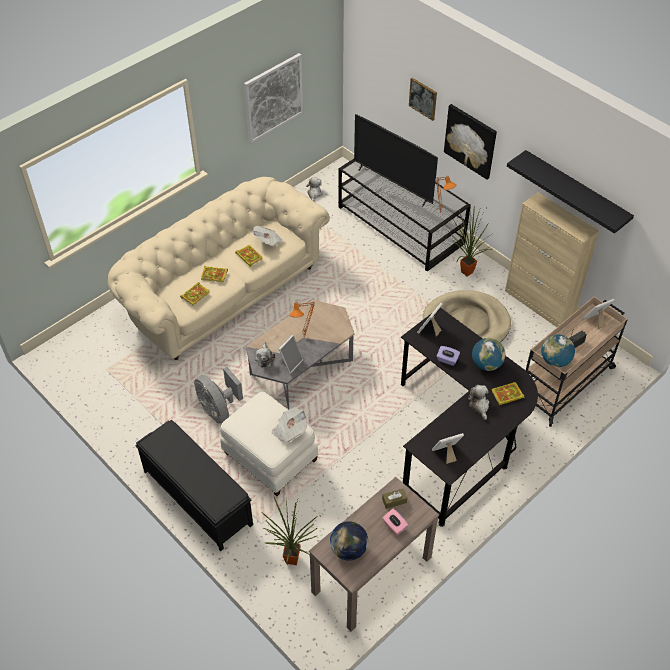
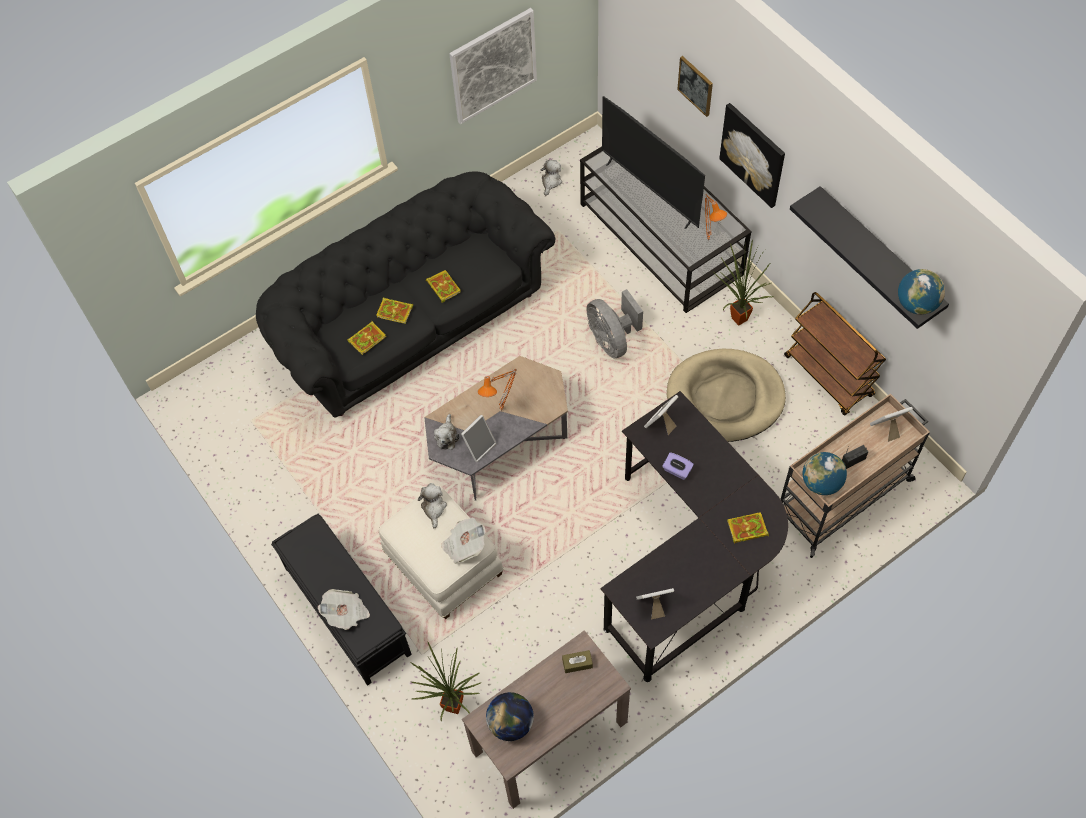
camera: 10 degrees right, 10 degrees up
beige sofa [108,177,330,360] -> black sofa [256,171,556,417]
grey fan [194,367,243,424] -> grey fan moved to [586,289,643,358]
newspaper [252,226,284,246] -> newspaper moved to [318,589,370,630]
pink tissue box [383,509,408,535] -> none
plush toy [468,385,489,420] -> plush toy moved to [418,483,447,528]
globe [472,338,506,371] -> globe moved to [898,269,945,315]
beige cabinet [505,192,599,327] -> brown cart [784,292,886,415]

